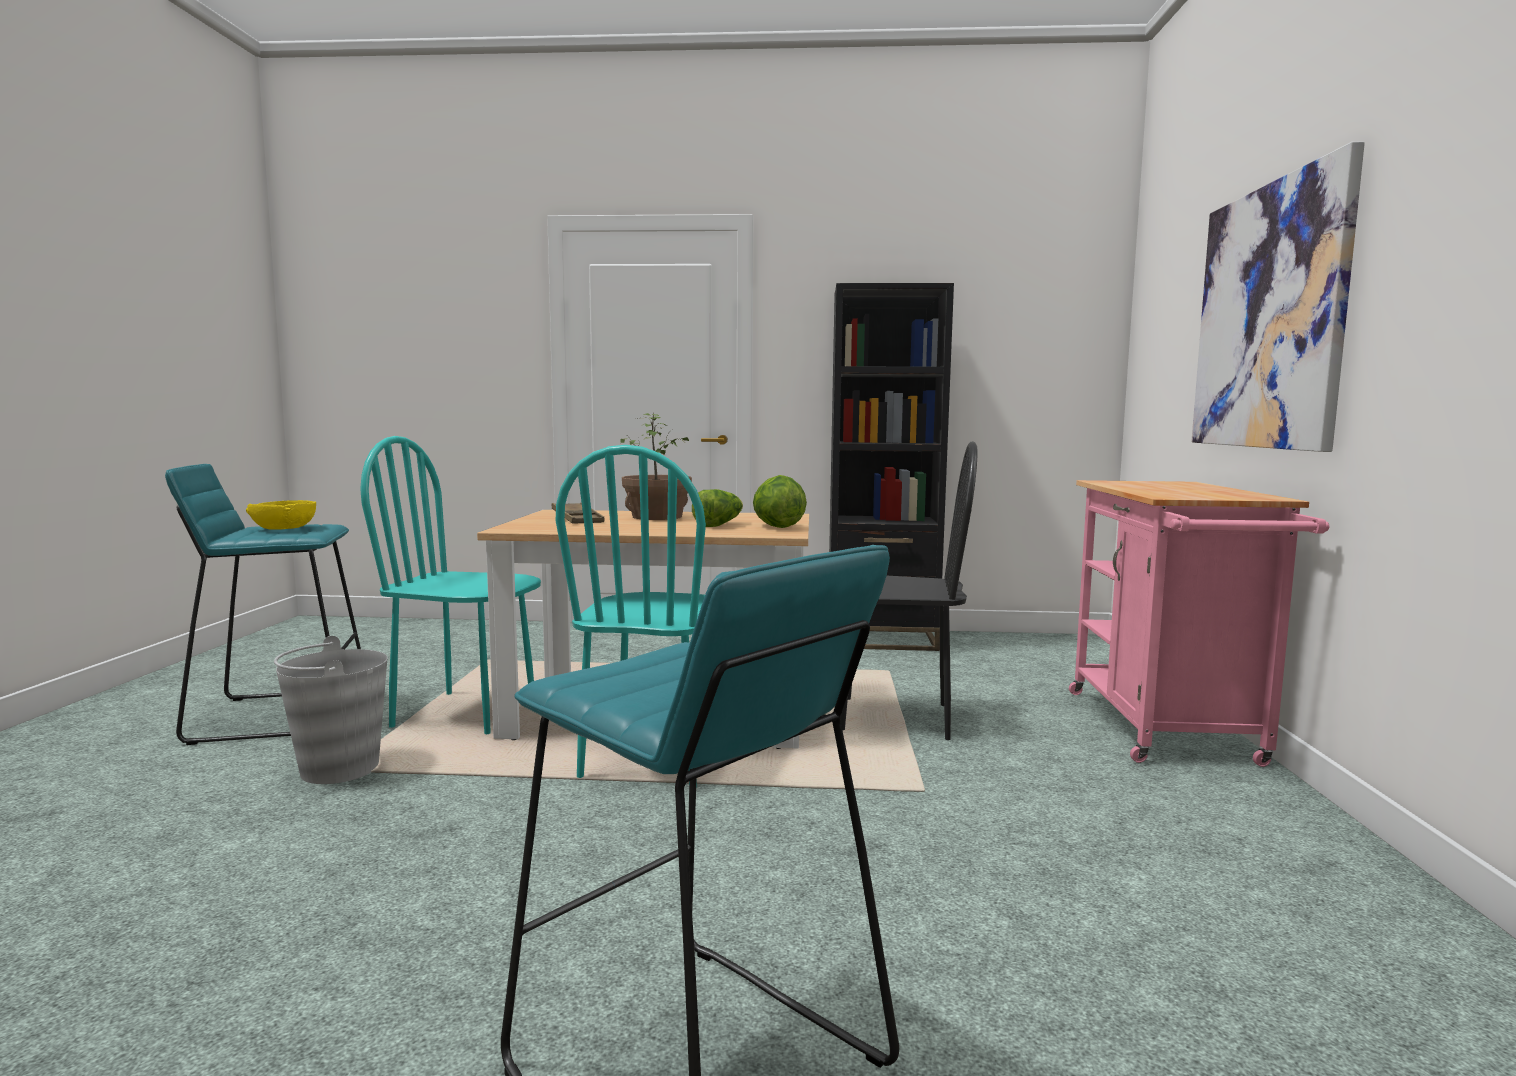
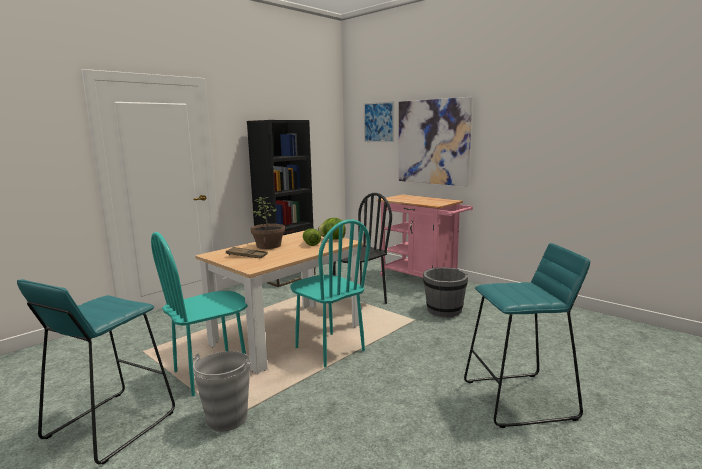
camera: 50 degrees left, 5 degrees up
yellow bowl [246,500,316,530] -> none
none -> picture [364,101,394,142]
none -> grey bucket [423,267,468,317]

